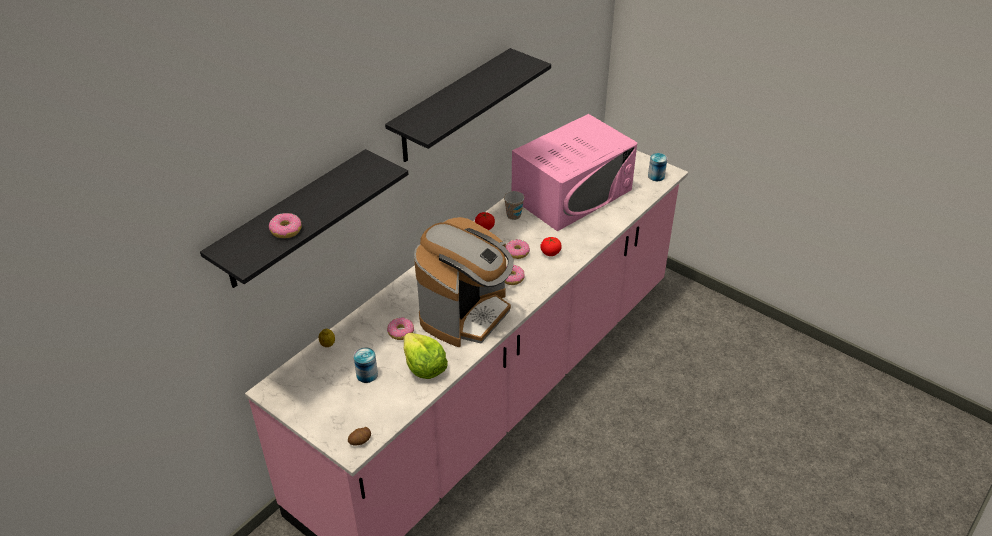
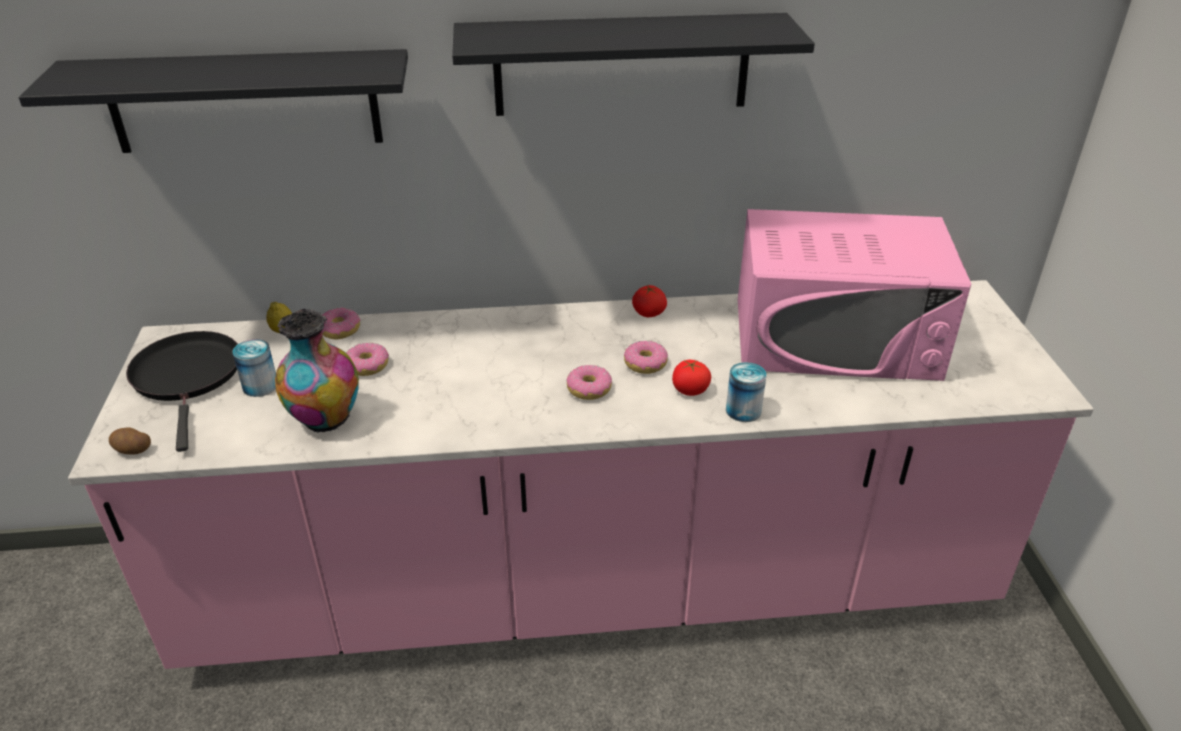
camera: 45 degrees right, 5 degrees down
donut [269,213,302,238] -> donut moved to [322,307,360,339]
lettuce [404,333,448,379] -> vase [275,309,359,432]
coffee machine [414,217,514,347] -> none
cup [504,191,524,220] -> none
can [648,153,667,181] -> can moved to [726,362,767,422]
none -> black frying pan [126,331,238,452]

